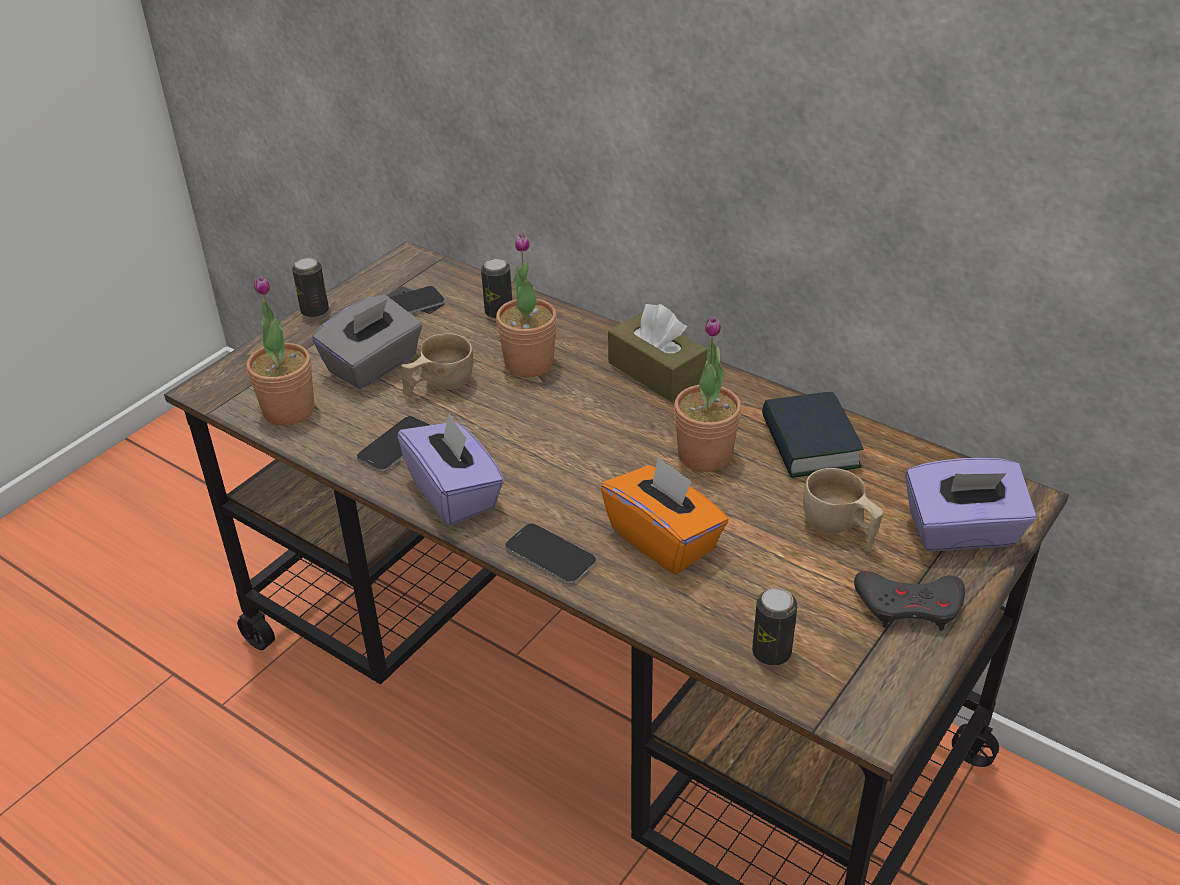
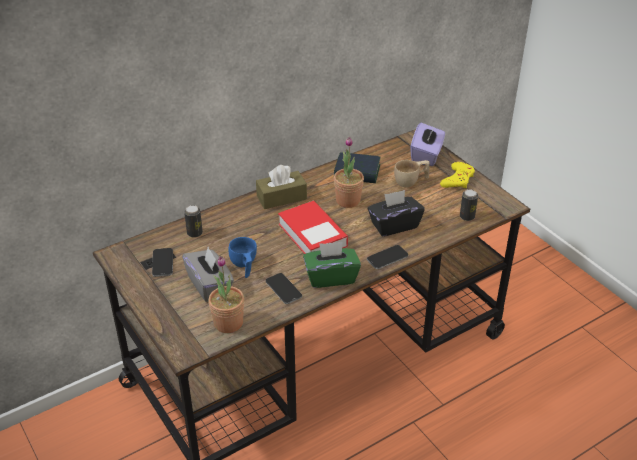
camera: 70 degrees left, 0 degrees up
can [292,257,329,318] -> none
purple tissue box [397,412,504,526] -> green tissue box [303,242,361,288]
beige cup [401,333,473,396] -> blue cup [228,237,257,278]
potted plant [496,232,557,377] -> none
orange tissue box [601,456,729,575] -> black tissue box [368,190,425,236]
grey game controller [854,571,965,631] -> yellow game controller [440,162,475,188]
none -> book [278,201,348,254]

